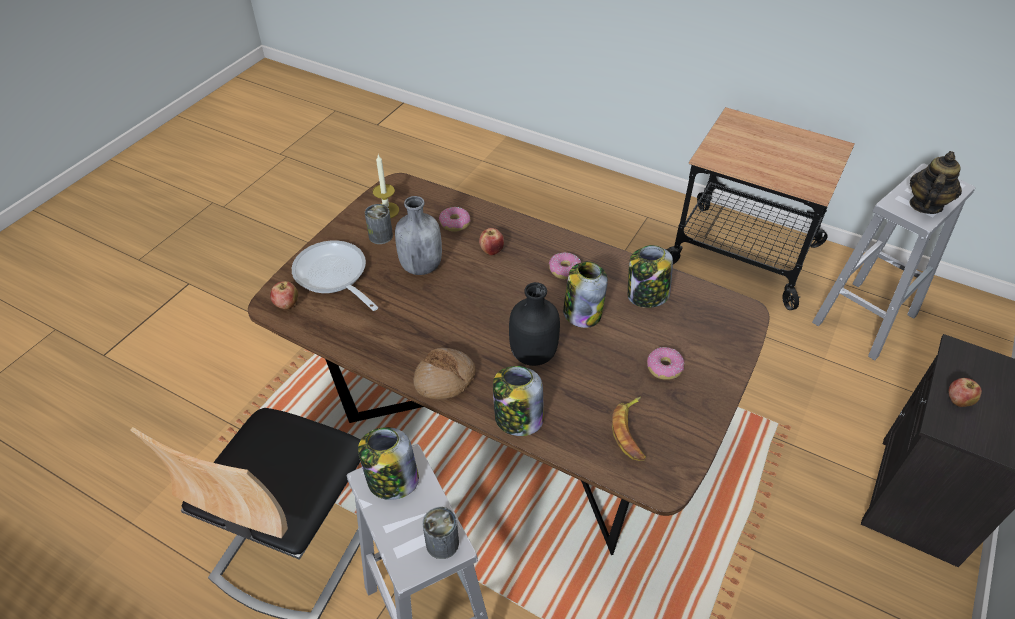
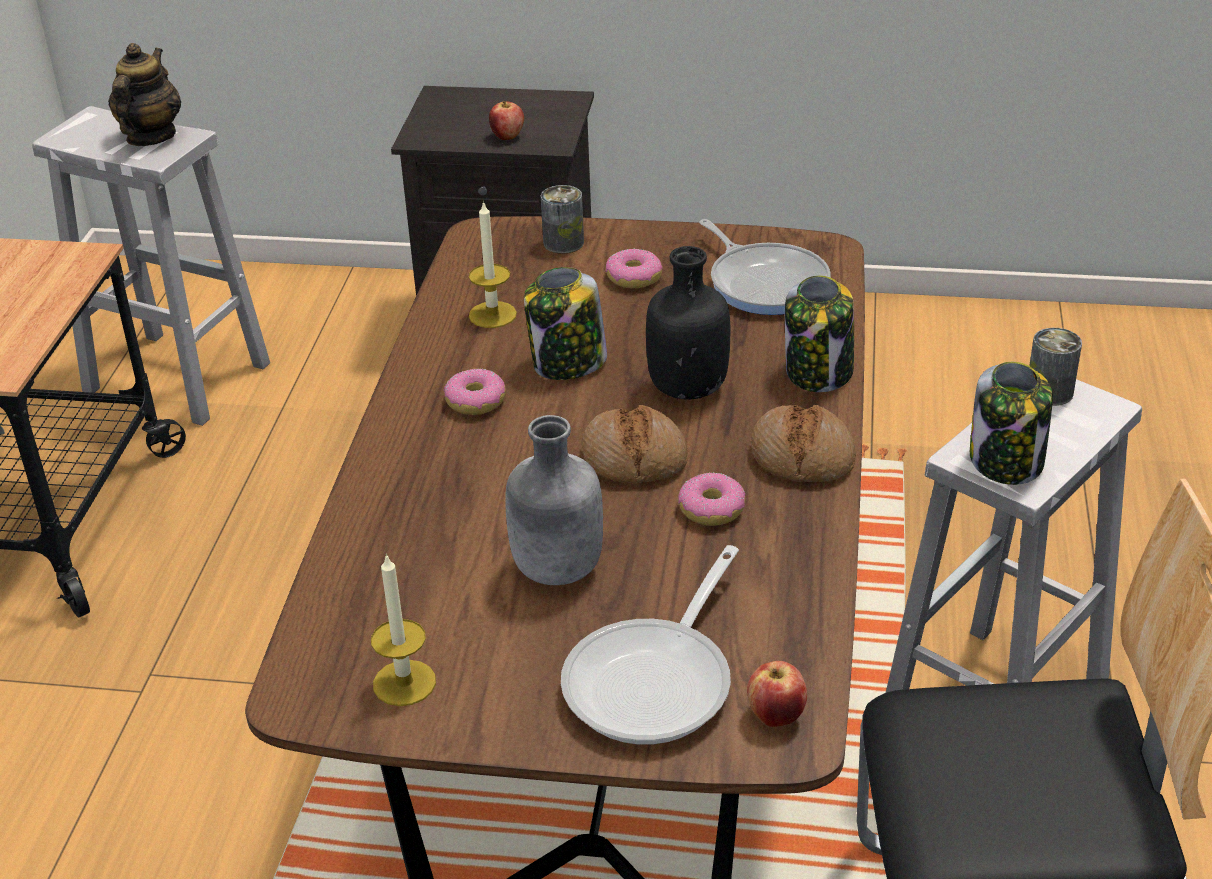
camera: 110 degrees left, 10 degrees down
can [365,204,393,244] -> can moved to [541,185,584,254]
donut [439,207,471,232] -> donut moved to [678,472,745,526]
apple [479,228,504,255] -> none
banana [612,397,646,461] -> frying pan [699,219,831,315]
jar [628,245,673,308] -> candle [469,200,517,328]
teapot [909,151,962,214] -> teapot turned 90 degrees clockwise [108,43,181,146]
none -> bread [581,405,688,483]

